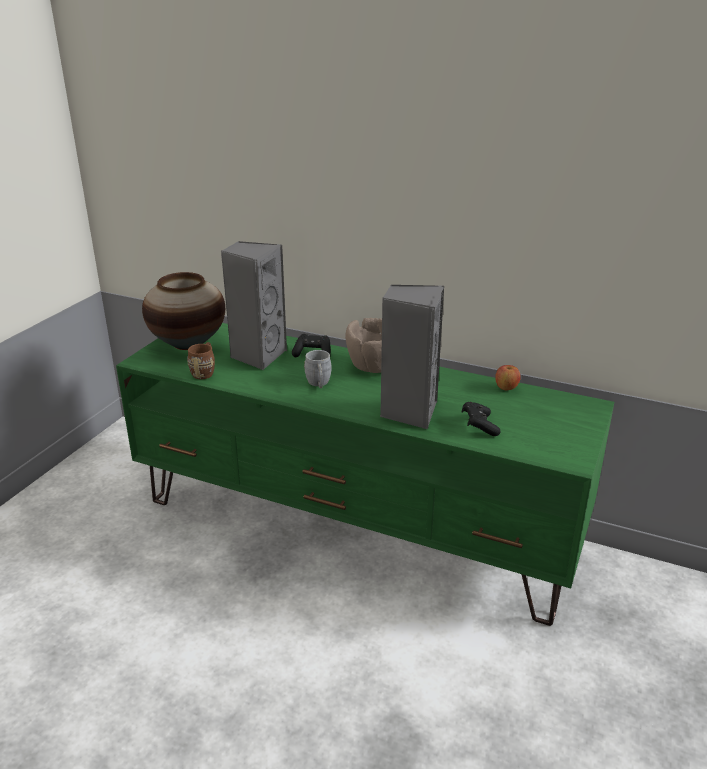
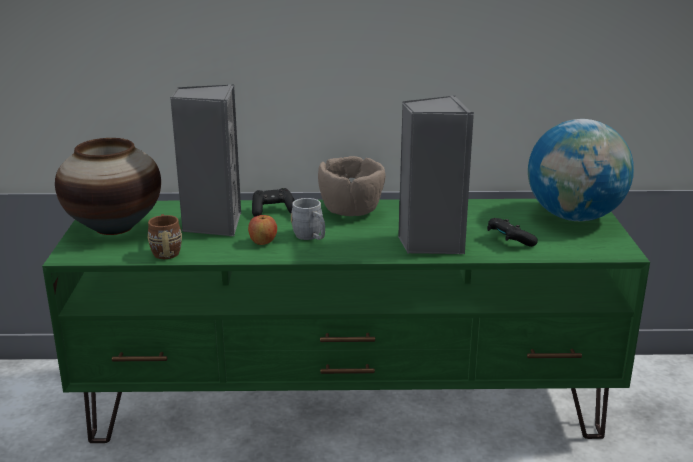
camera: 25 degrees left, 5 degrees down
apple [495,365,521,390] -> apple moved to [248,215,277,245]
none -> globe [528,119,634,221]

